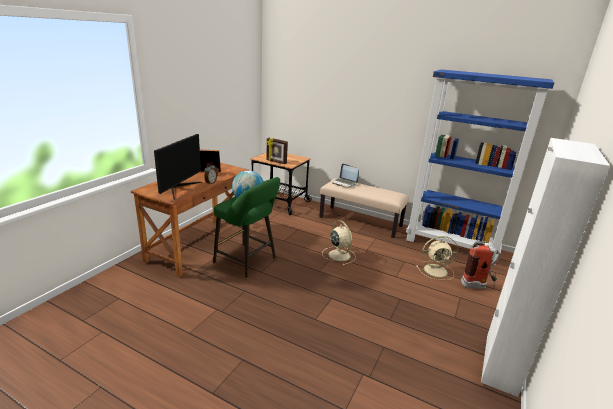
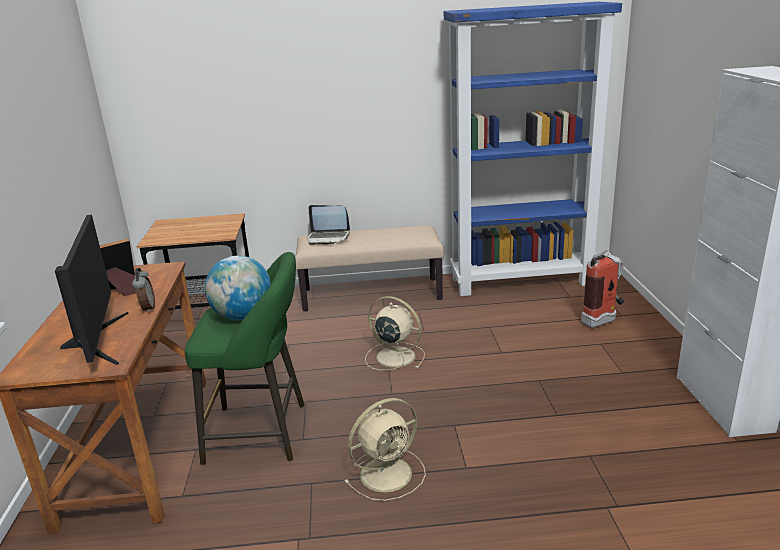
camera: 30 degrees left, 0 degrees up
picture frame [266,138,288,164] -> none
beige fan [416,236,458,280] -> beige fan moved to [344,398,426,501]

